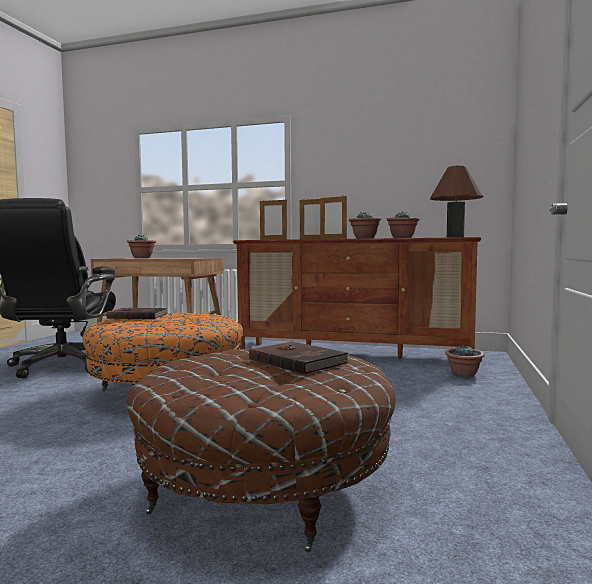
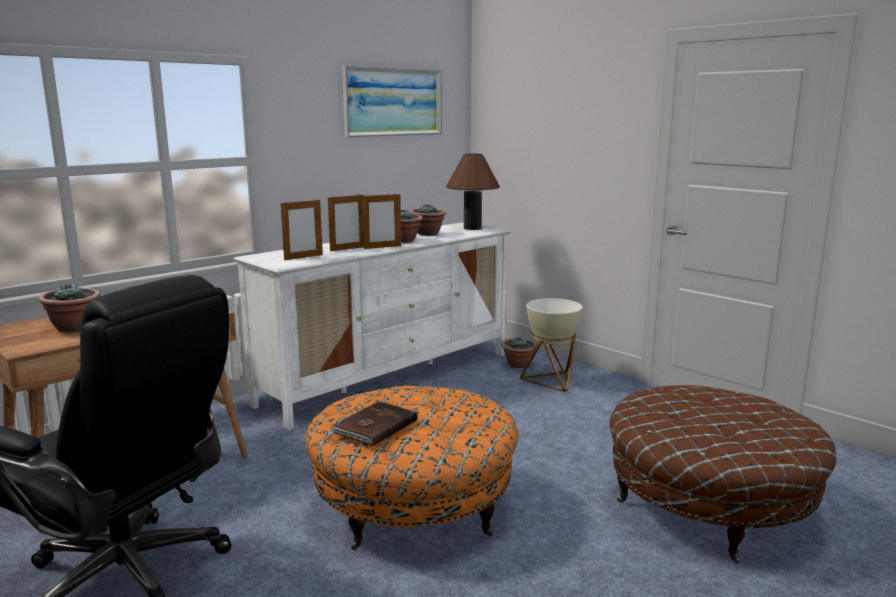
camera: 60 degrees left, 10 degrees up
brown dresser [233,237,482,358] -> white dresser [234,222,512,430]
brown book [249,341,349,374] -> none
none -> picture [342,66,442,137]
none -> planter [520,298,583,392]

